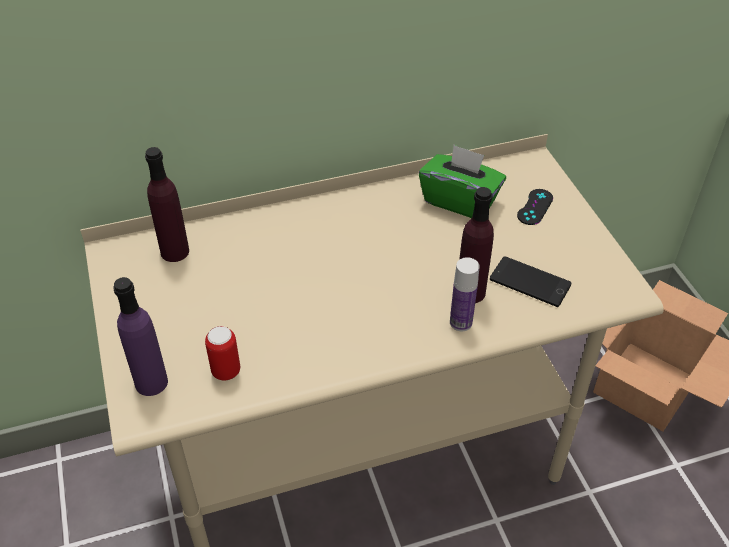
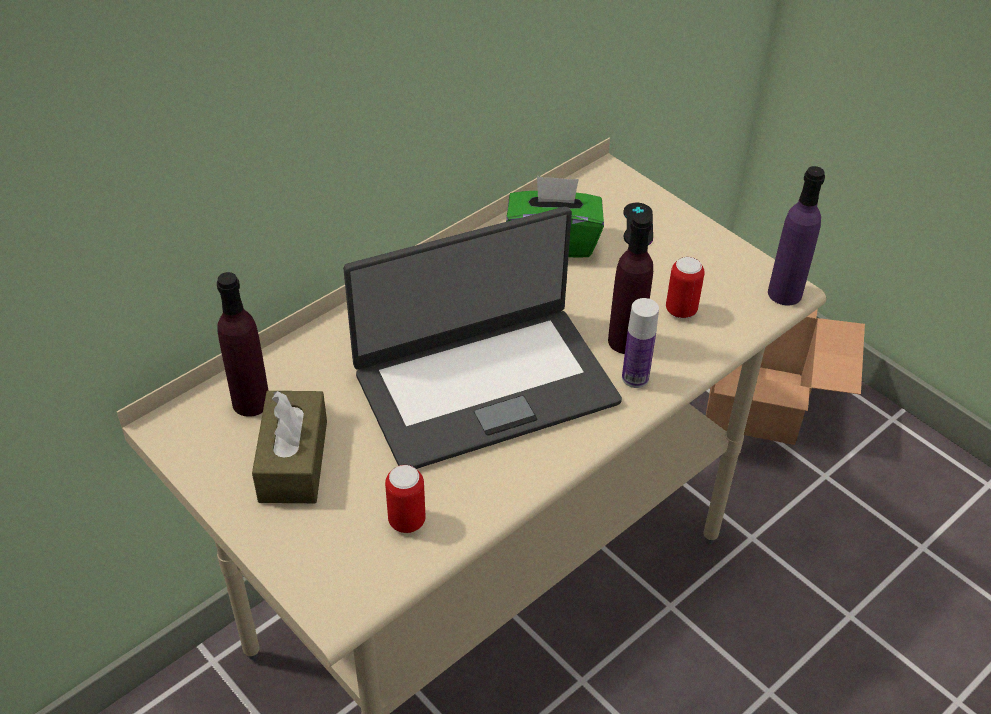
camera: 25 degrees left, 0 degrees up
purple bottle [113,277,168,396] -> purple bottle moved to [768,166,825,305]
phone [490,256,571,307] -> can [666,257,705,319]
none -> brown tissue box [252,391,327,503]
none -> laptop [343,207,622,469]

